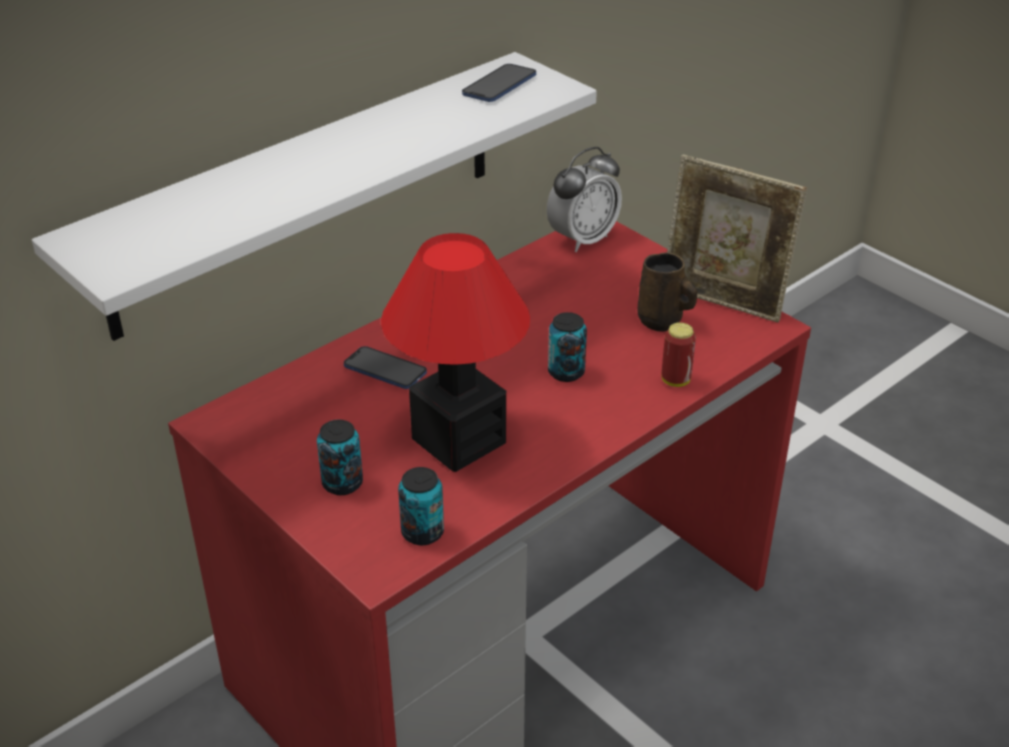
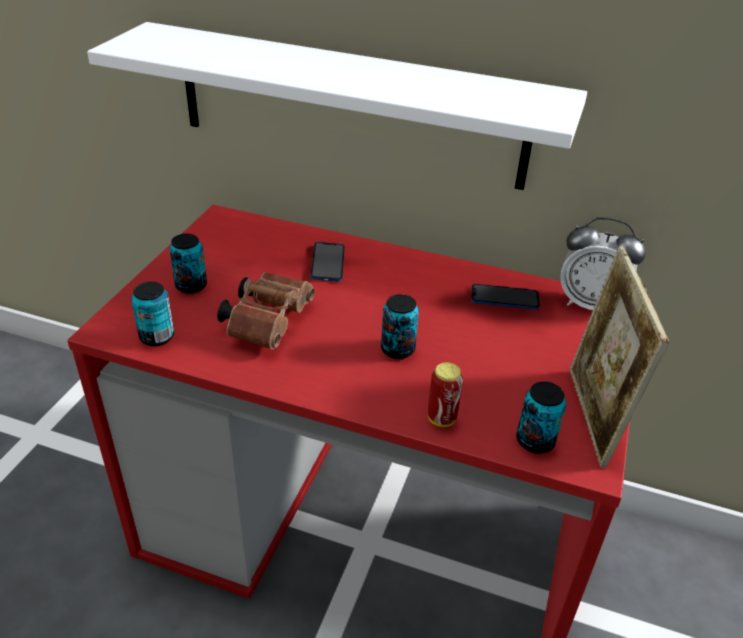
camera: 60 degrees right, 0 degrees up
table lamp [381,233,530,472] -> brown binoculars [217,272,315,350]
phone [462,64,536,102] -> phone moved to [471,284,540,310]
brown mug [637,252,697,332] -> none
none -> can [516,381,566,453]

